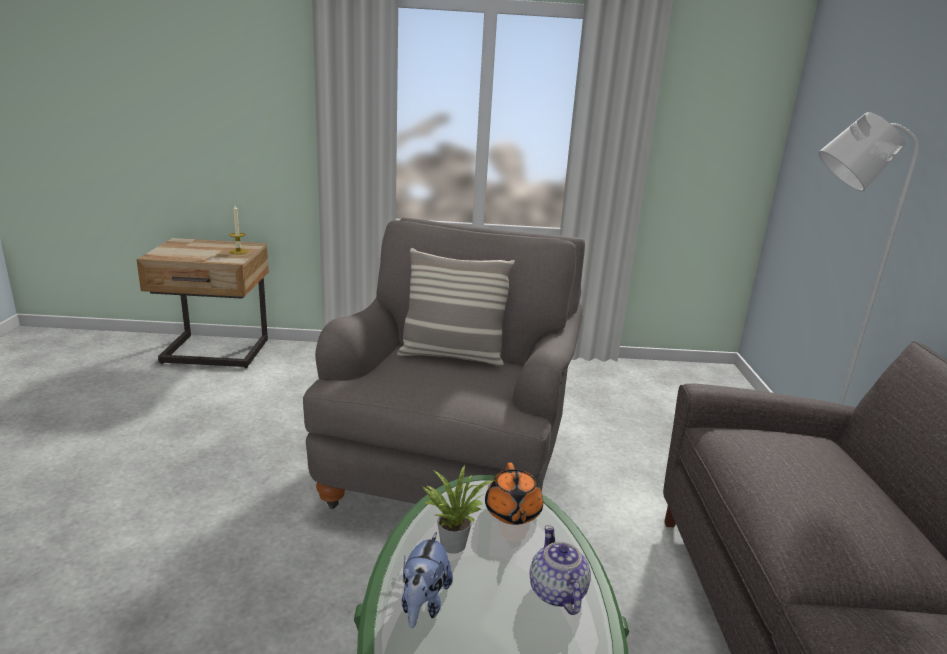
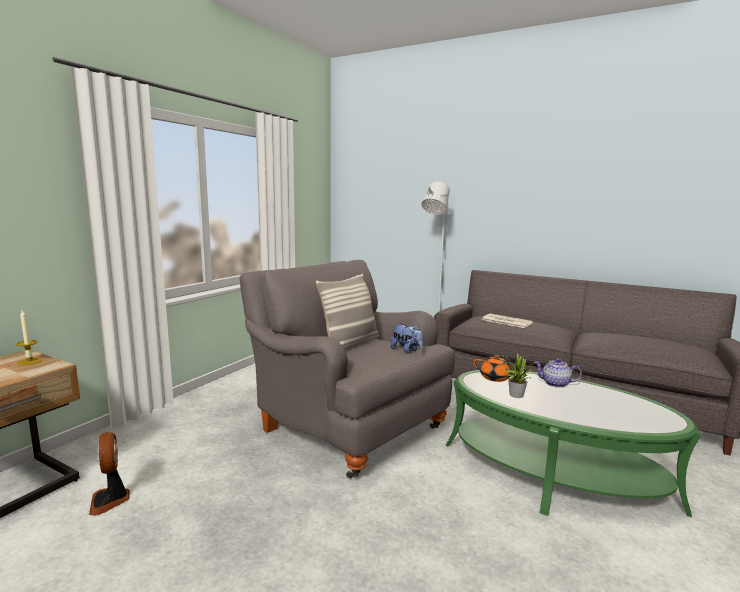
camera: 60 degrees left, 10 degrees down
plush toy [402,532,453,628] -> plush toy moved to [391,324,423,353]
none -> fan [89,432,130,516]
none -> newspaper [482,313,533,328]

